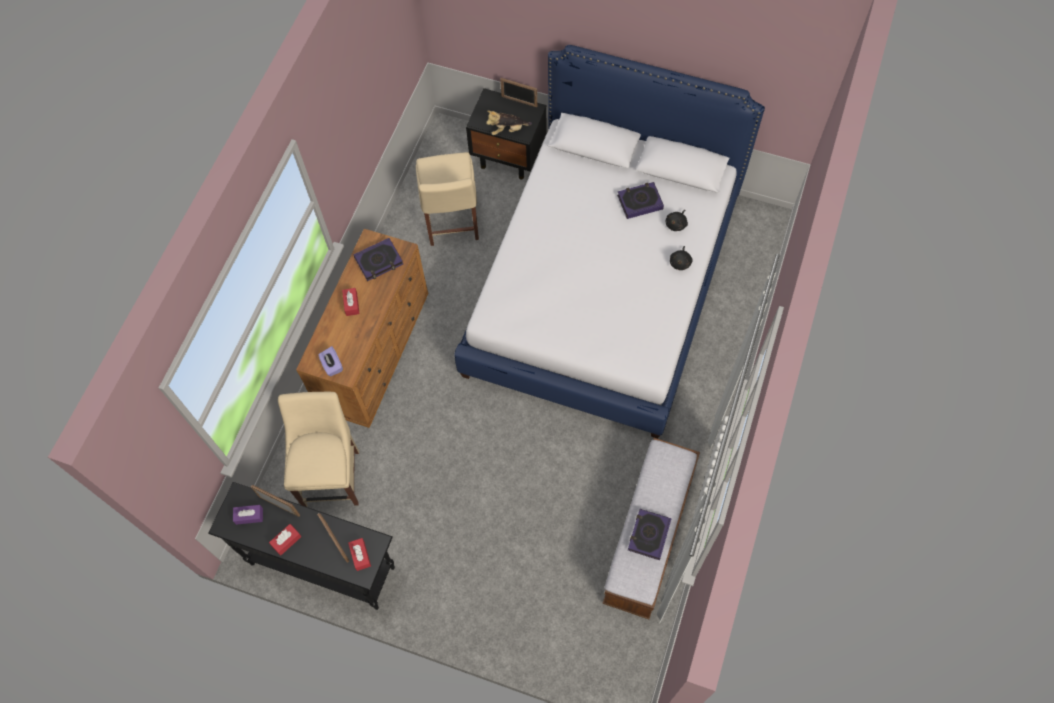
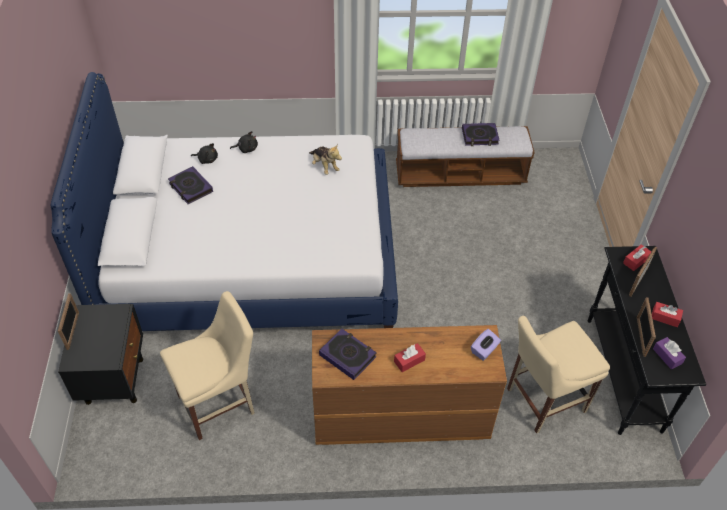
camera: 115 degrees left, 15 degrees down
plush toy [486,111,532,135] -> plush toy moved to [309,144,342,175]

